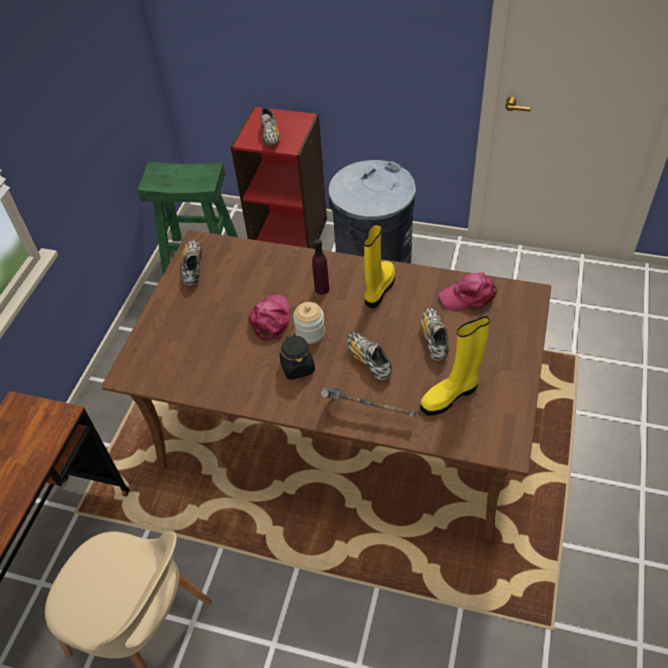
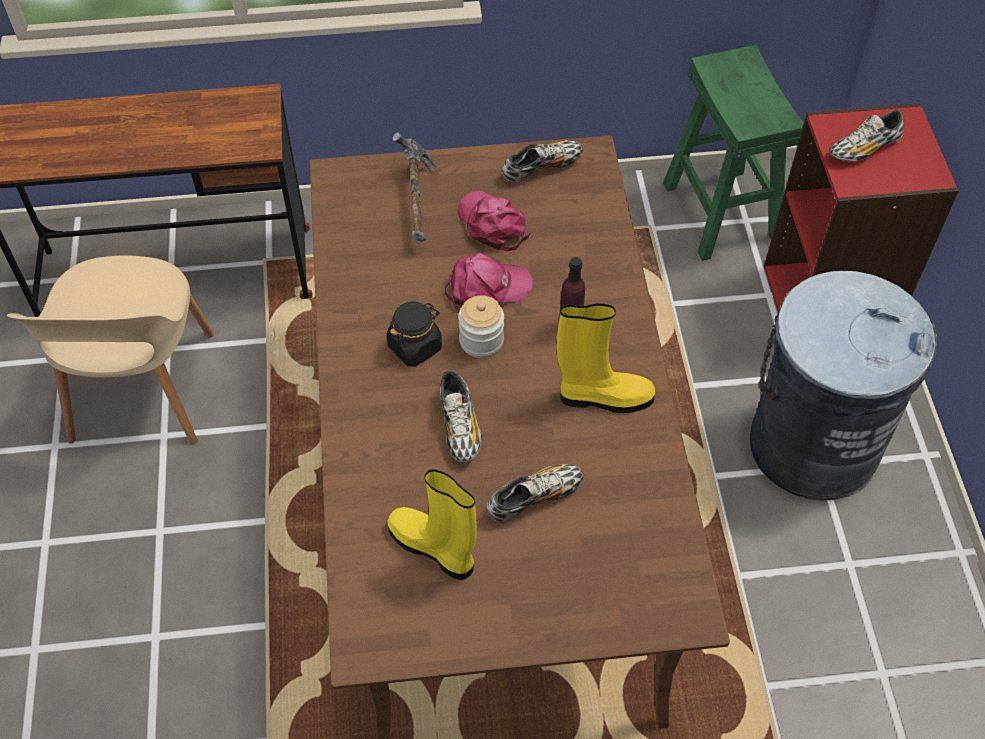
camera: 65 degrees right, 5 degrees up
hammer [321,387,417,417] -> hammer moved to [393,132,438,243]
shoe [347,332,392,380] -> shoe turned 135 degrees clockwise [440,370,482,463]
pink cap [439,273,497,311] -> pink cap moved to [457,191,530,252]

